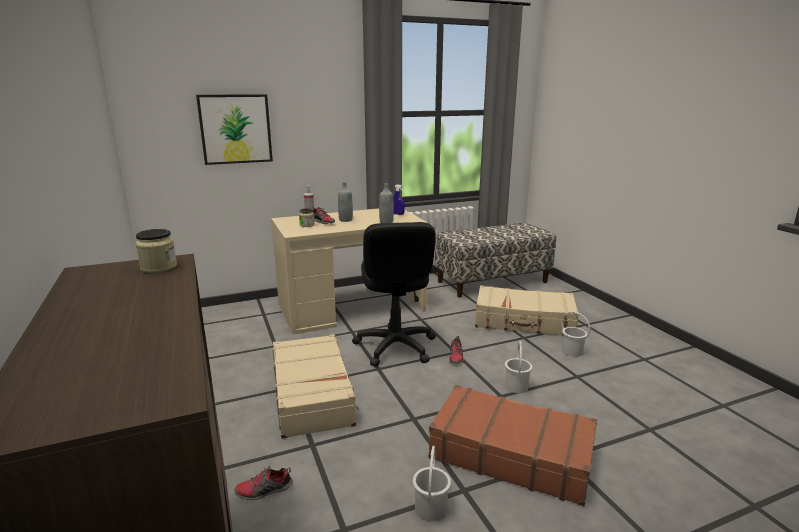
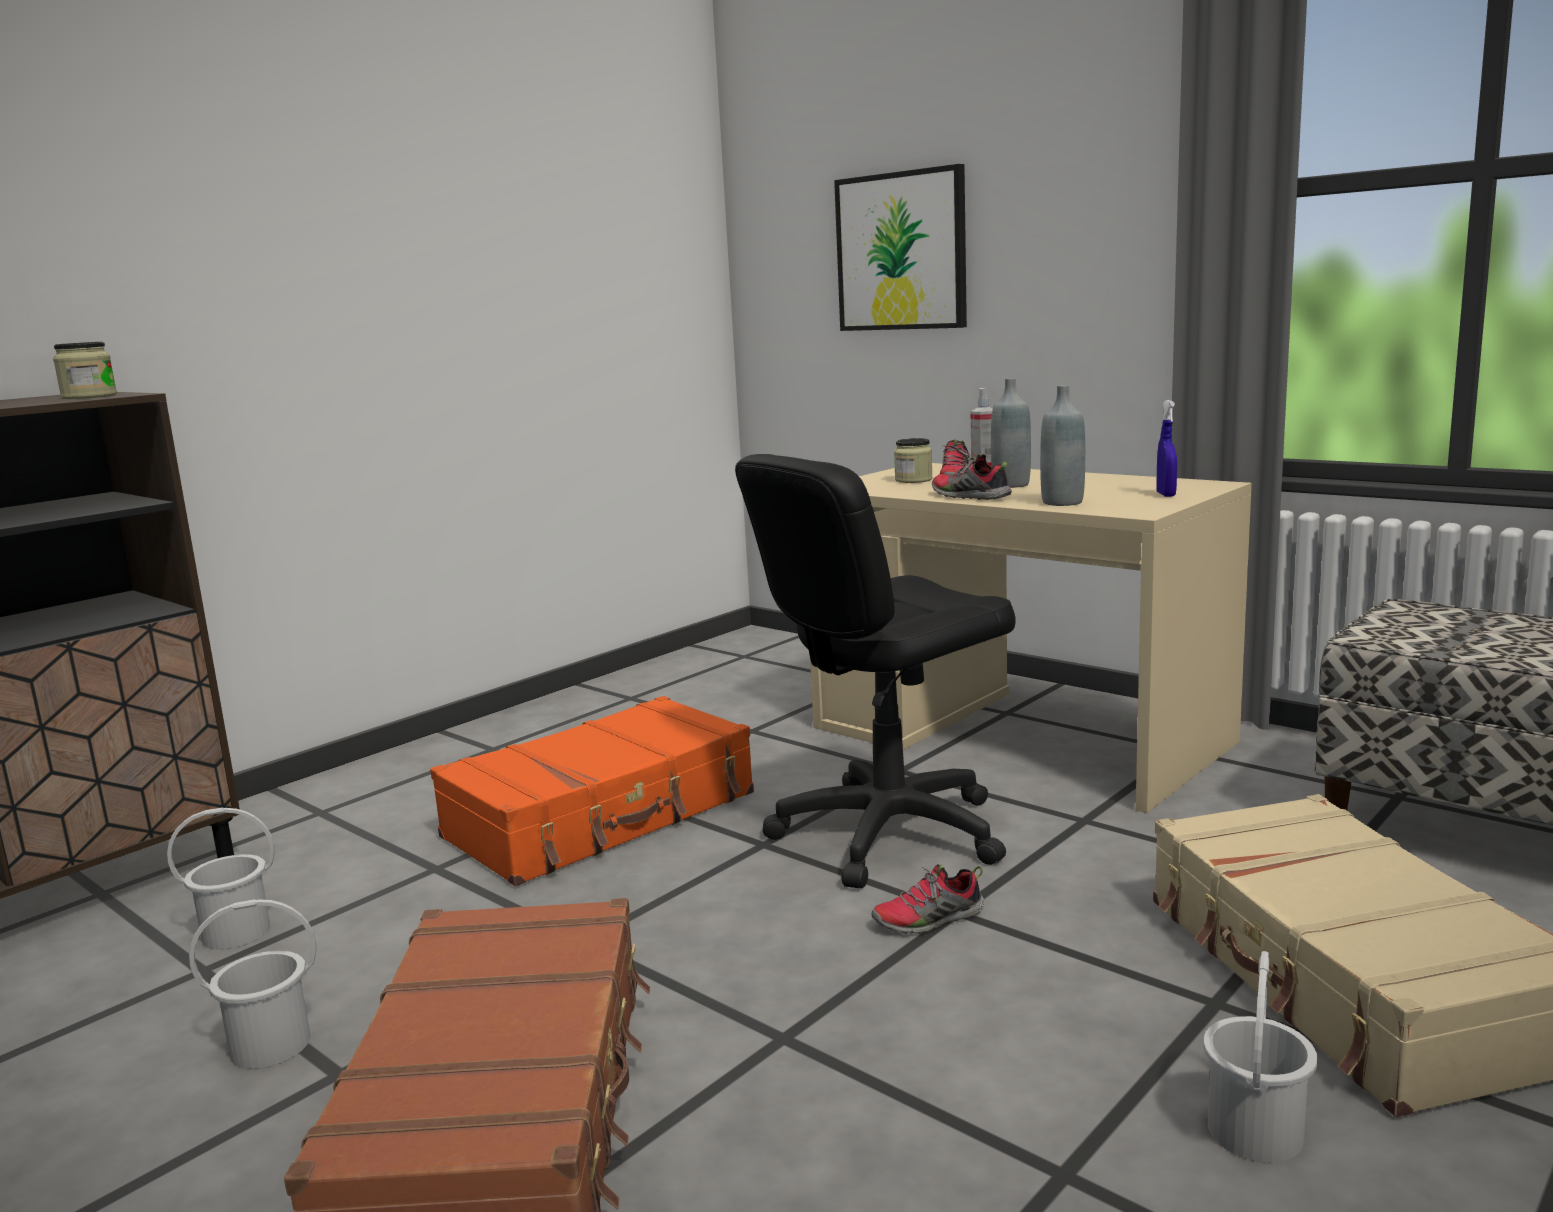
camera: 65 degrees right, 5 degrees down
shoe [235,466,293,500] -> shoe moved to [932,453,1012,500]
beige suitcase [273,334,359,439] -> orange suitcase [430,696,754,886]
white bucket [505,341,532,393] -> white bucket moved to [167,808,275,950]

